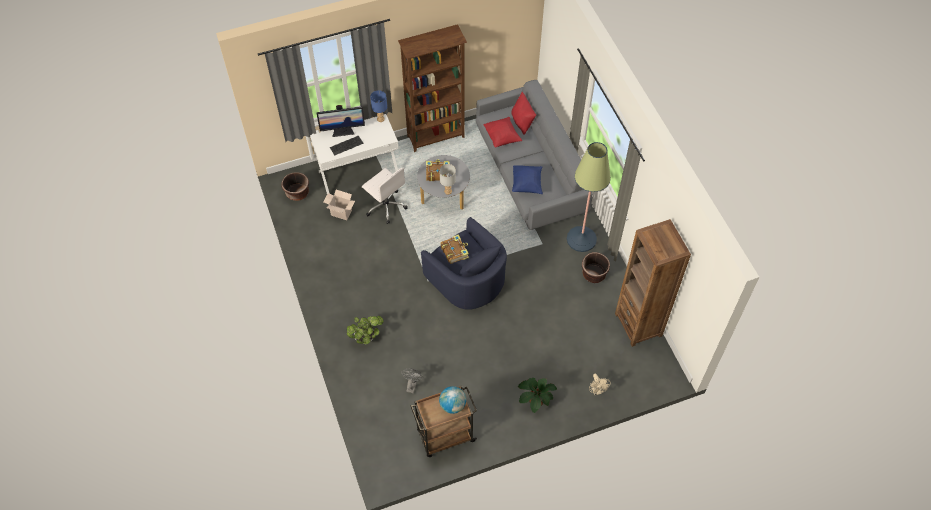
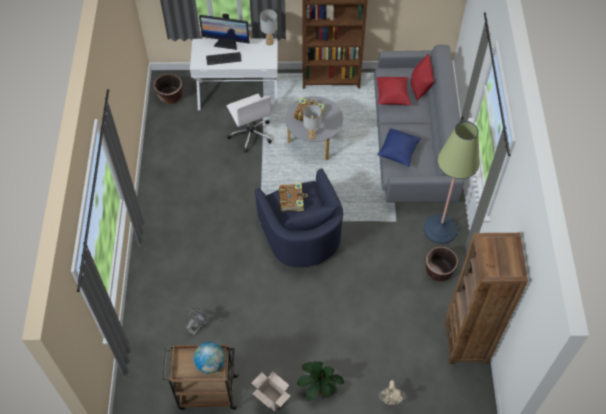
camera: 20 degrees right, 0 degrees up
cardboard box [323,190,355,220] -> cardboard box moved to [252,371,291,411]
potted plant [347,316,384,345] -> none
blue table lamp [370,91,387,122] -> grey table lamp [260,9,278,45]

